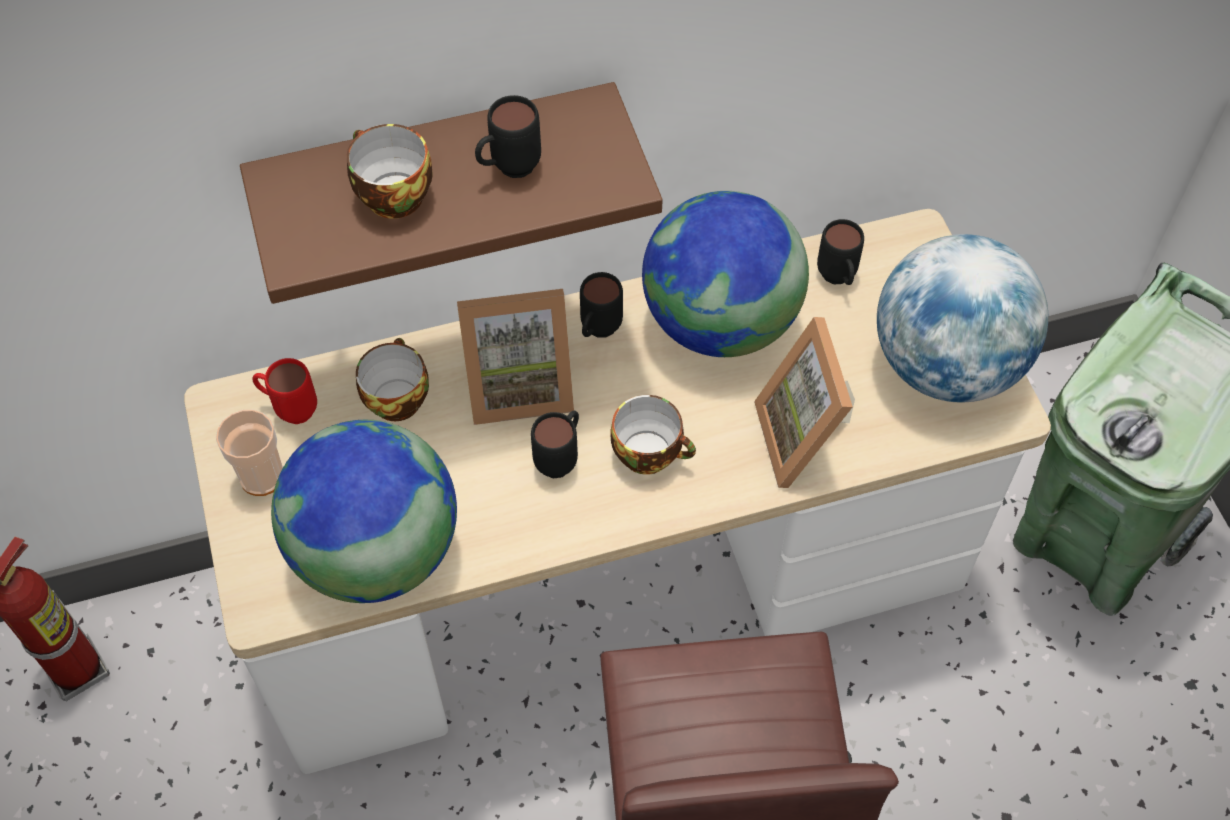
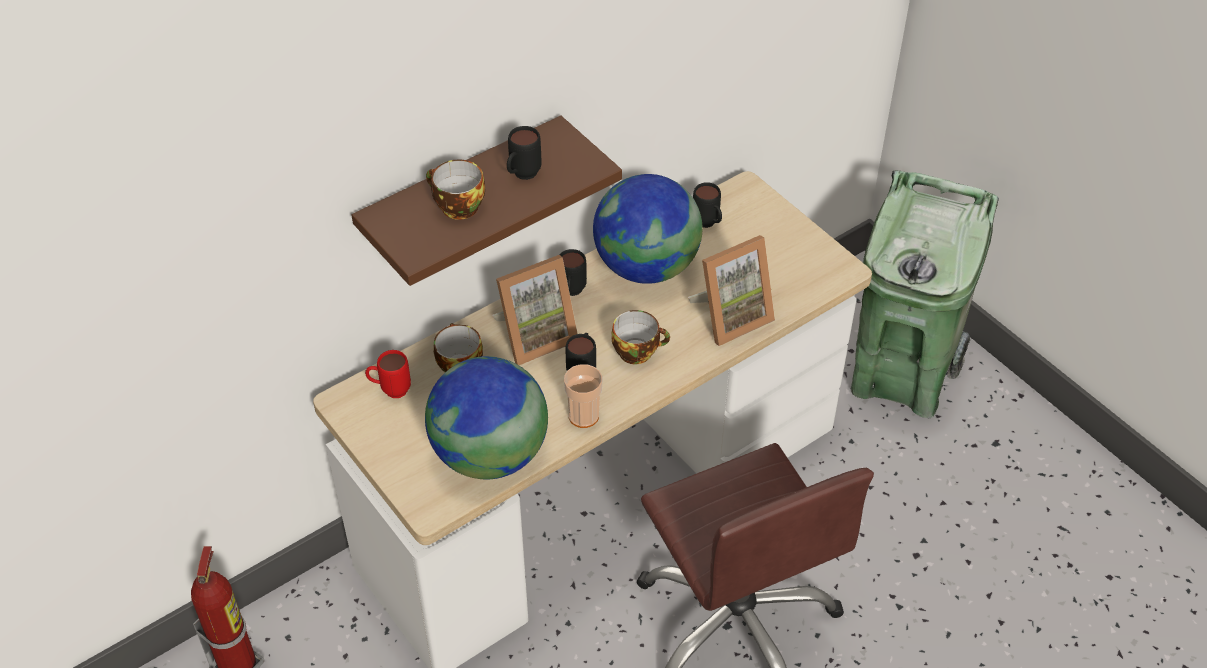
camera: 20 degrees left, 10 degrees down
cup [216,410,283,496] -> cup moved to [564,364,602,428]
picture frame [754,317,855,488] -> picture frame turned 90 degrees counterclockwise [688,235,775,346]
globe [877,234,1048,403] -> none

